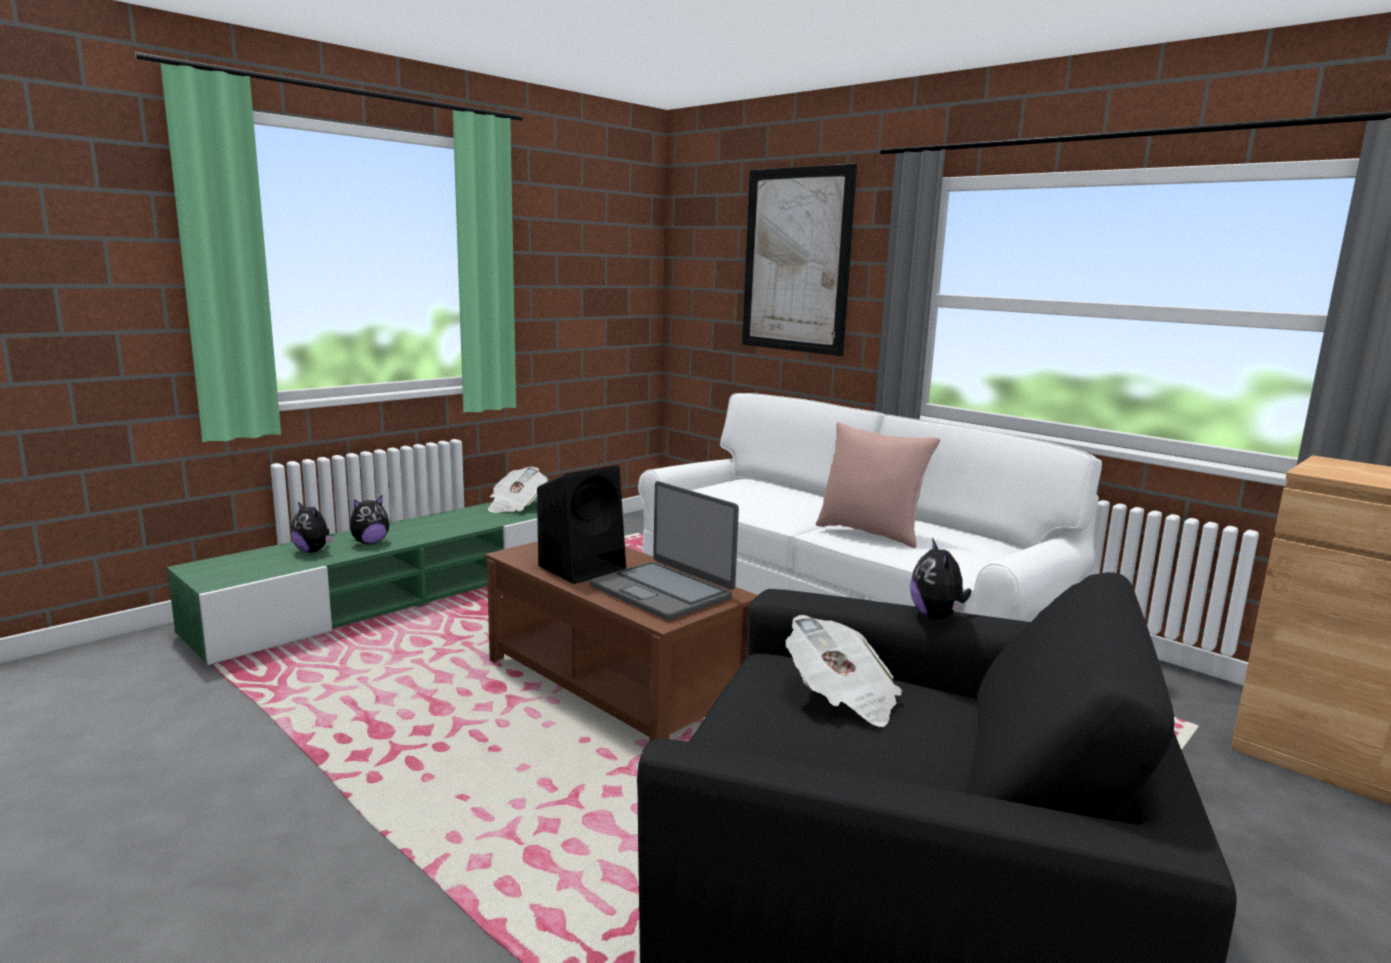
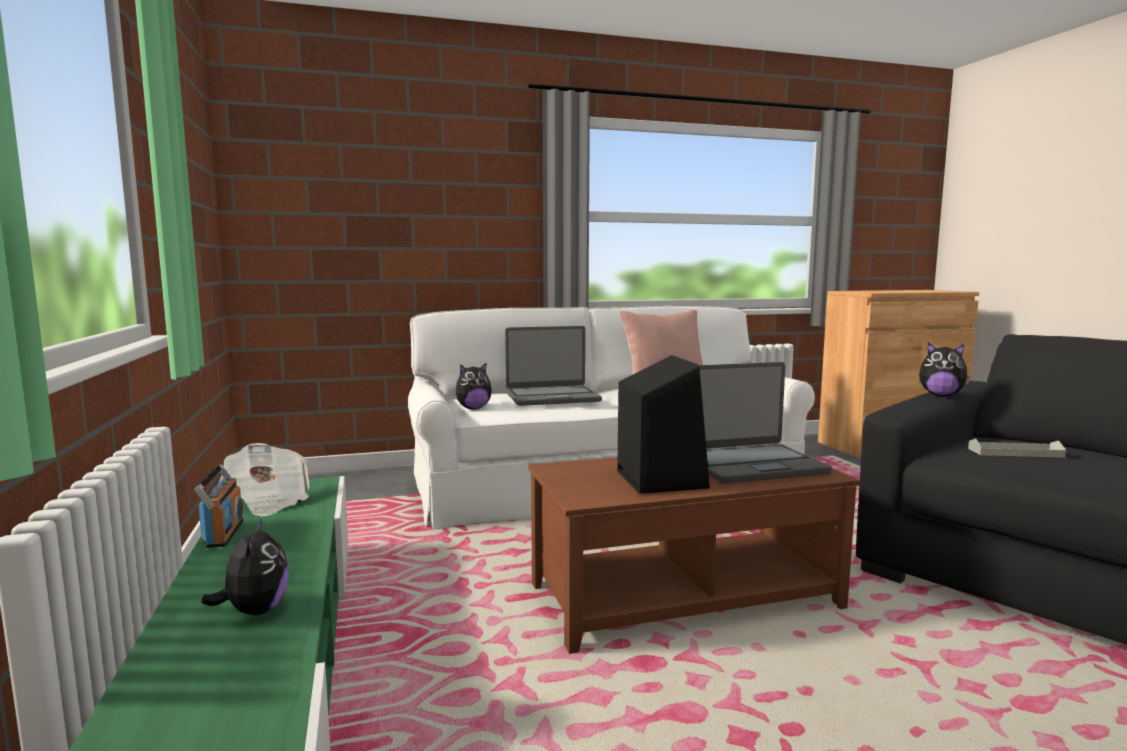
camera: 60 degrees left, 5 degrees down
plush toy [291,502,334,553] -> plush toy moved to [456,363,492,409]
picture [742,163,857,356] -> none
newspaper [786,615,902,727] -> grey tray [968,438,1066,457]
none -> radio [194,464,243,548]
none -> laptop [505,326,602,406]

